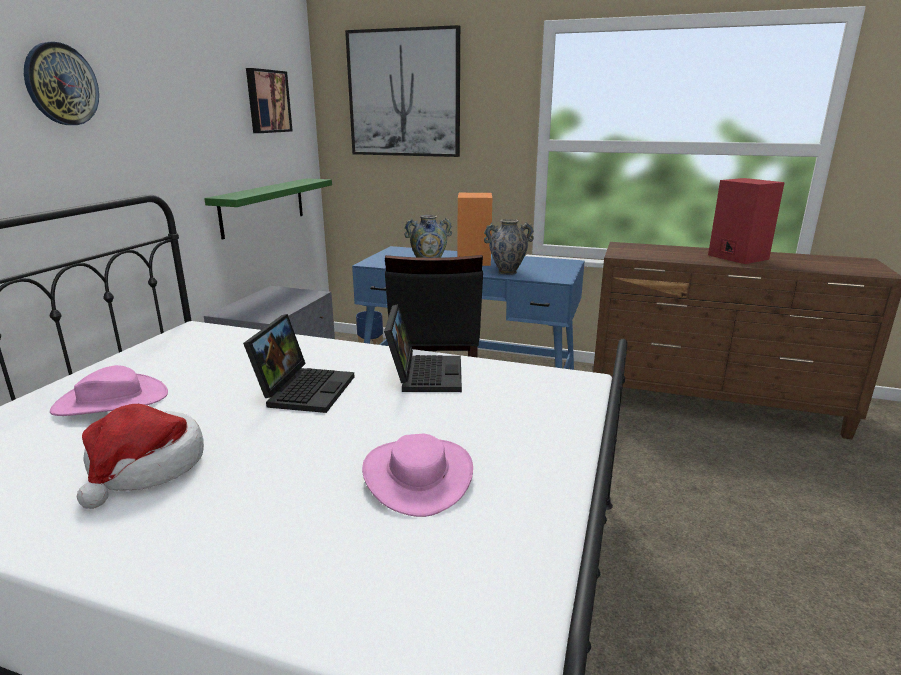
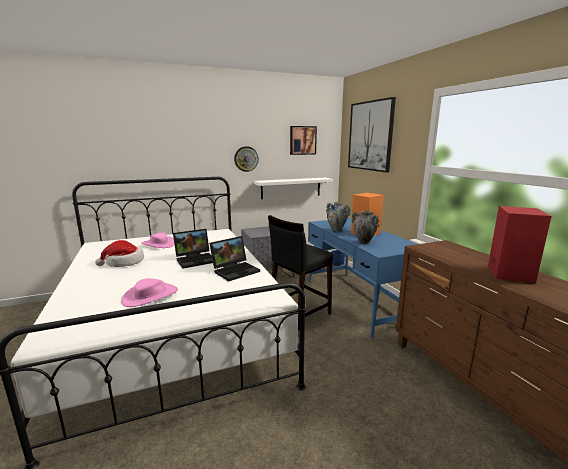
camera: 50 degrees right, 5 degrees down
wall clock [24,42,99,125] -> wall clock moved to [234,146,259,172]
green shelf [204,178,332,240] -> white shelf [254,178,333,199]

